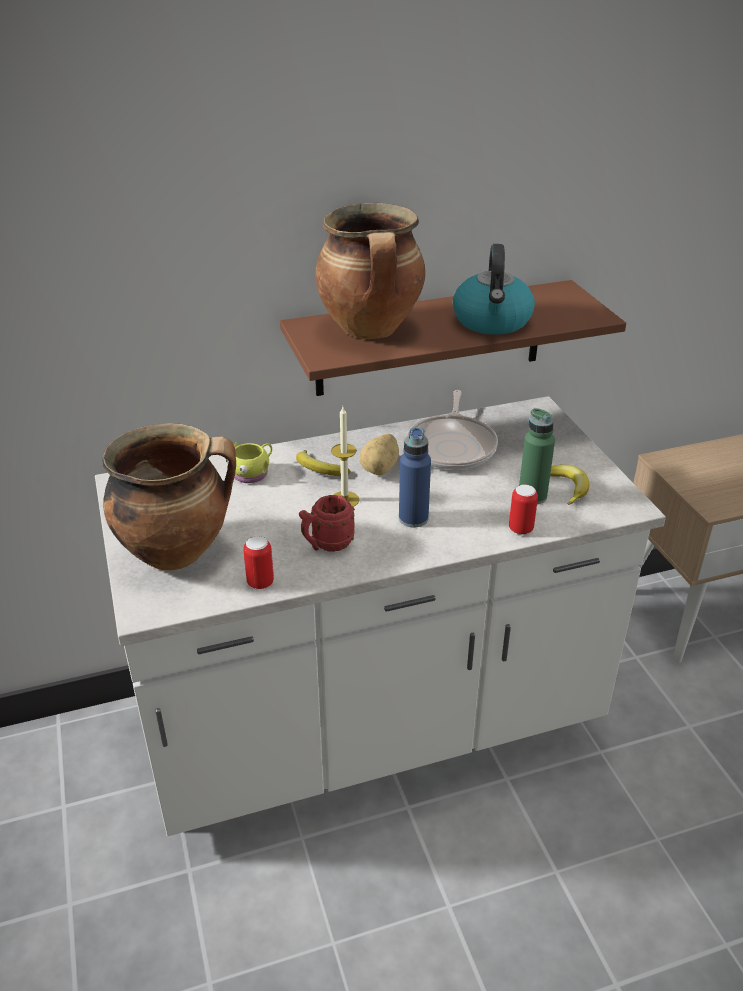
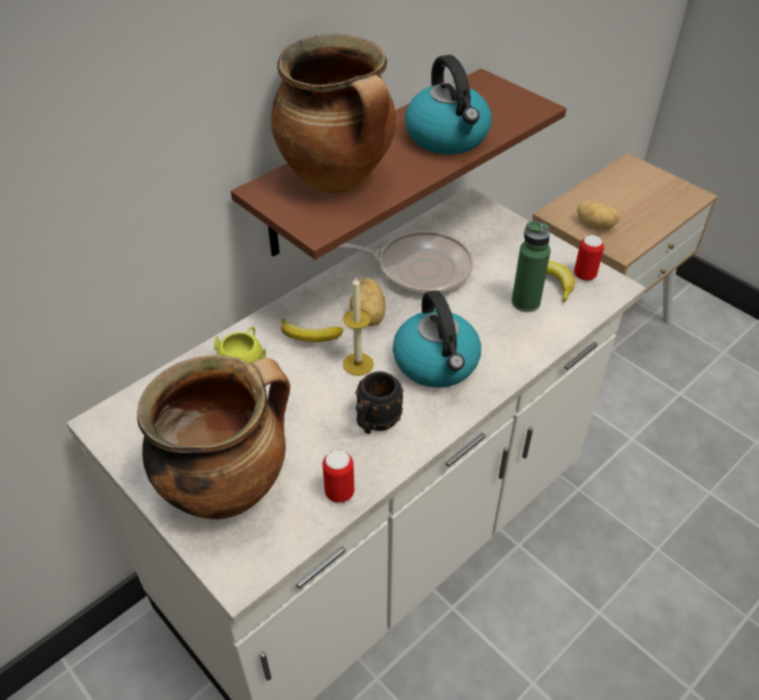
camera: 25 degrees left, 10 degrees up
red mug [299,495,355,552] -> black mug [355,371,404,434]
blue bottle [399,427,431,527] -> kettle [393,290,481,388]
frying pan [407,390,498,470] -> frying pan turned 60 degrees counterclockwise [337,231,473,295]
can [509,485,538,535] -> can moved to [574,235,604,281]
none -> potato [577,201,619,229]

